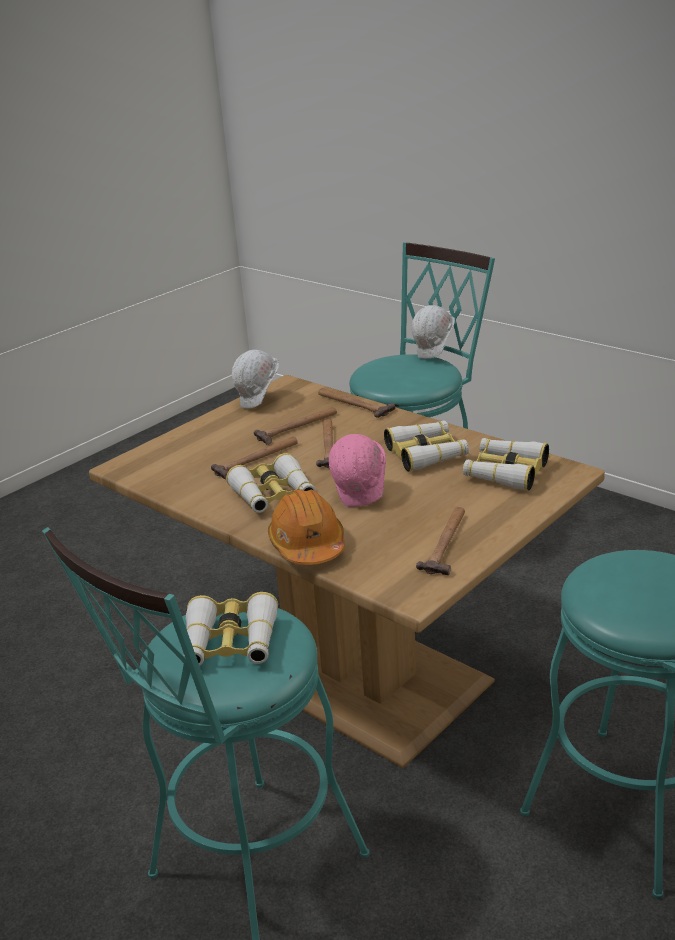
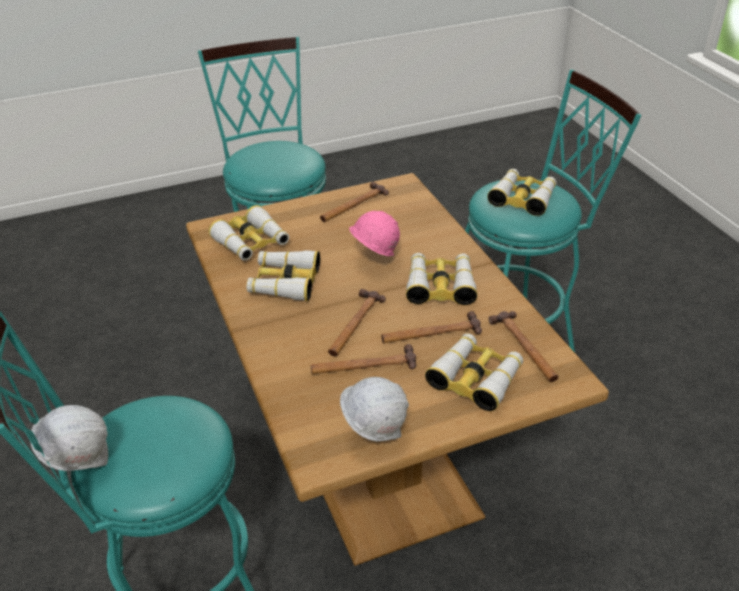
camera: 155 degrees left, 10 degrees up
orange hard hat [268,489,344,565] -> none
hammer [318,388,395,418] -> hammer moved to [488,311,558,382]
none -> binoculars [425,333,523,411]

